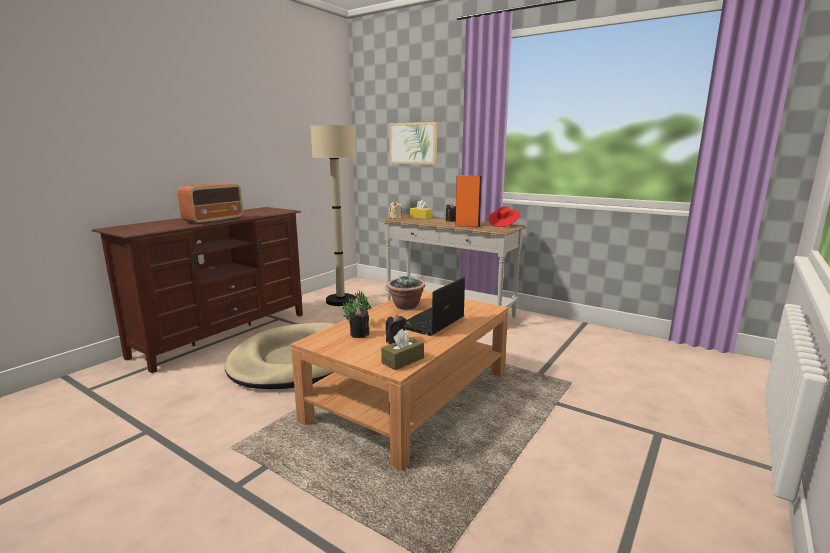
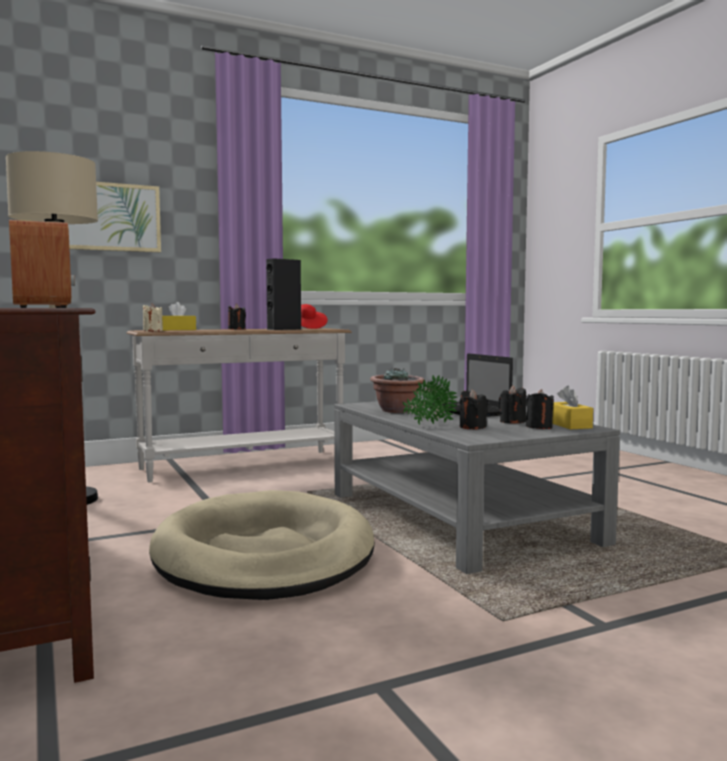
camera: 60 degrees left, 10 degrees down
brown coffee table [291,290,508,470] -> grey coffee table [334,397,620,574]
brown tissue box [381,329,424,370] -> yellow tissue box [552,386,593,429]
orange speaker [455,175,482,227] -> black speaker [266,258,301,330]
none -> black candle [526,389,554,429]

